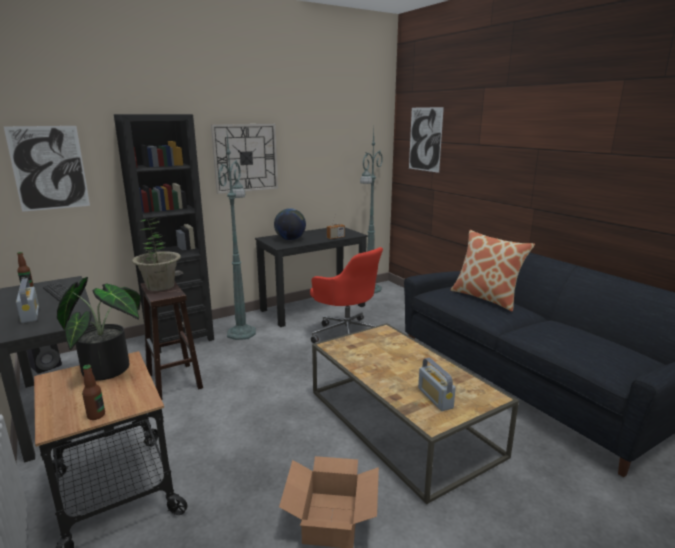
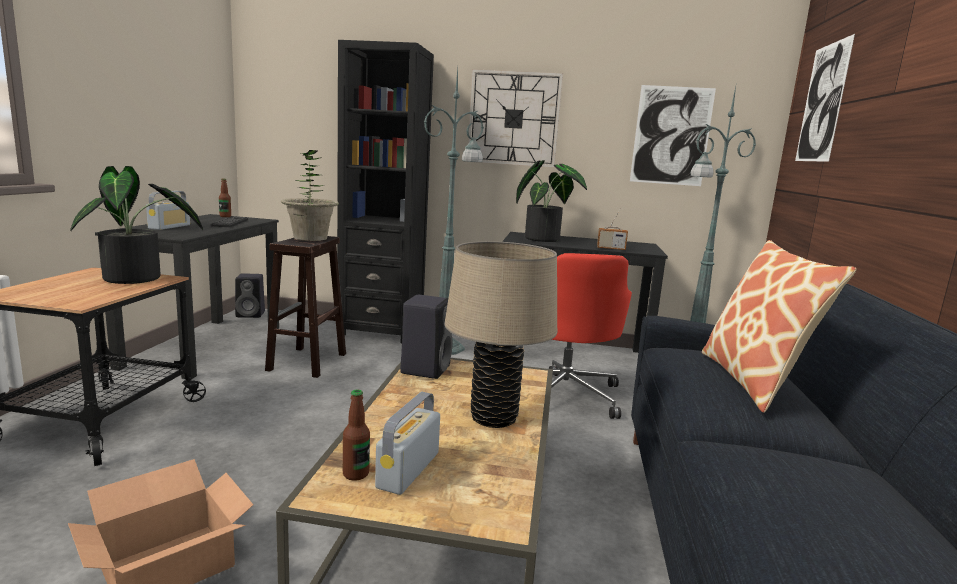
camera: 40 degrees right, 5 degrees down
picture [4,126,90,212] -> picture moved to [630,85,716,186]
bottle [82,365,105,420] -> bottle moved to [343,389,370,481]
globe [274,208,306,240] -> potted plant [516,160,587,242]
none -> black speaker [400,295,453,379]
none -> beige table lamp [444,241,557,428]

